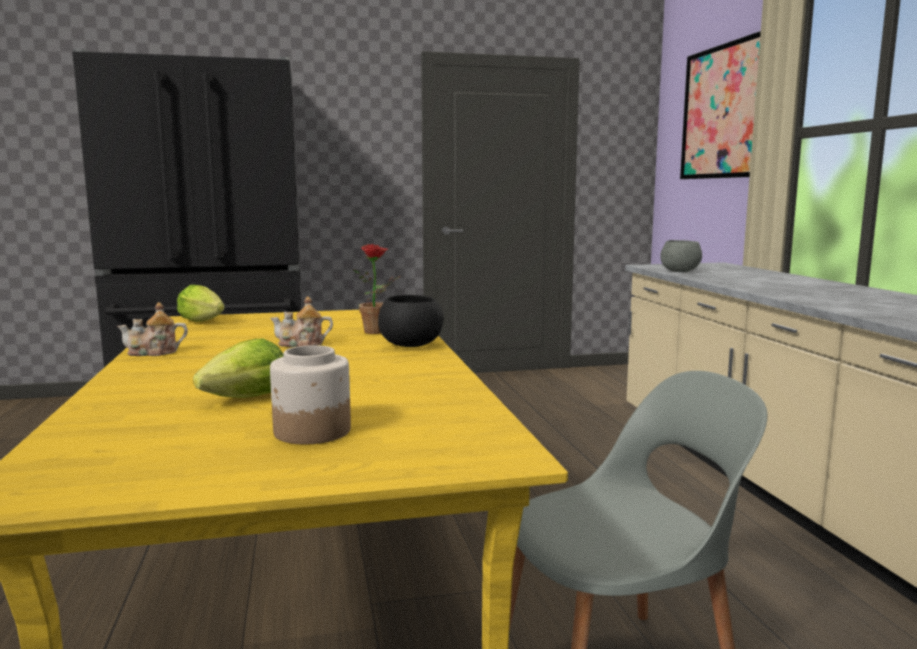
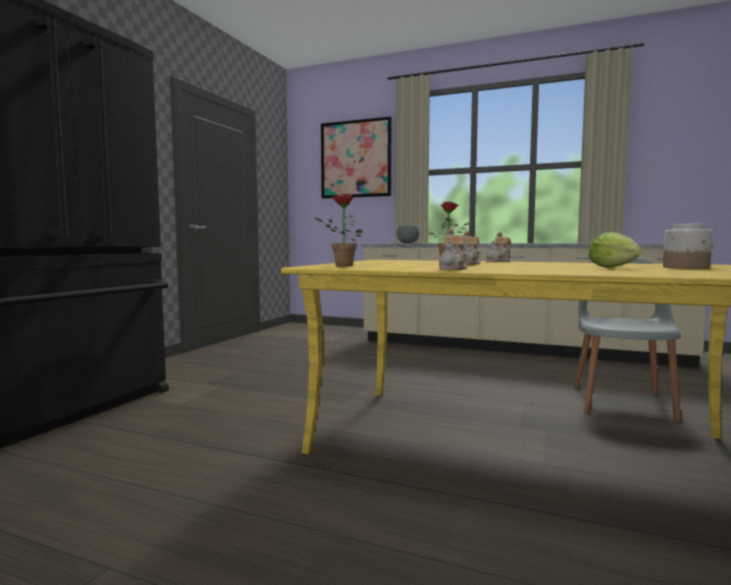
camera: 55 degrees left, 5 degrees down
lettuce [177,285,225,322] -> potted plant [314,193,363,266]
black bowl [378,295,444,347] -> teapot [486,232,512,262]

